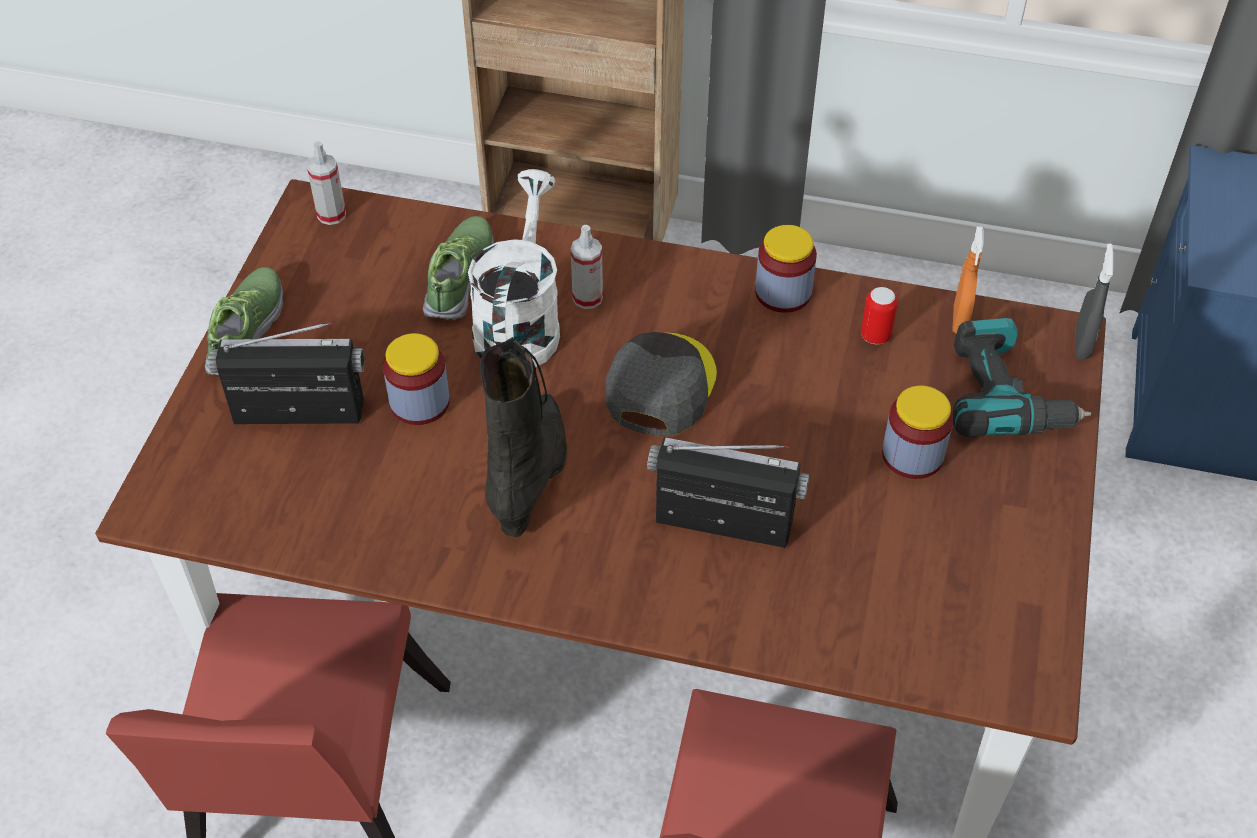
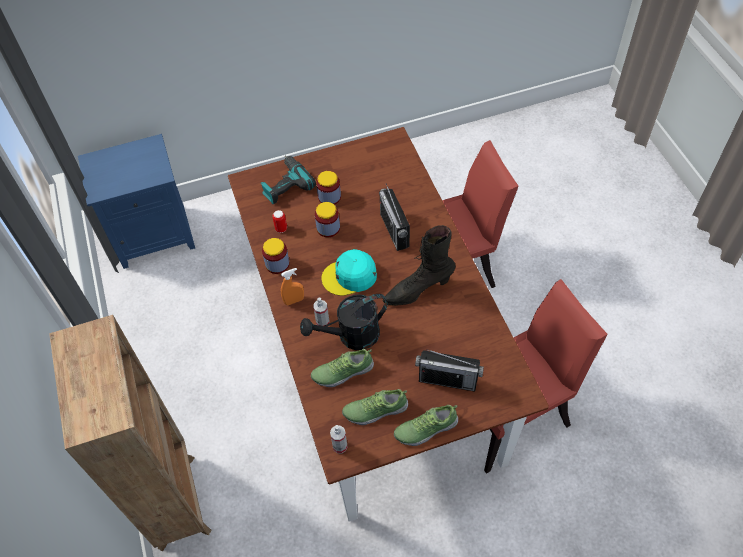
camera: 120 degrees left, 5 degrees up
radio [208,322,365,424] -> radio turned 45 degrees counterclockwise [415,349,484,392]
jar [383,333,450,425] -> jar moved to [315,202,340,237]
white watering can [468,169,560,367] -> black watering can [300,294,388,350]
grey cap [606,332,717,436] -> turquoise cap [321,249,377,296]
orange spray bottle [952,226,984,334] -> orange spray bottle moved to [281,268,304,305]
grey spray bottle [1075,243,1114,360] -> none
none -> shoe [342,389,408,425]

